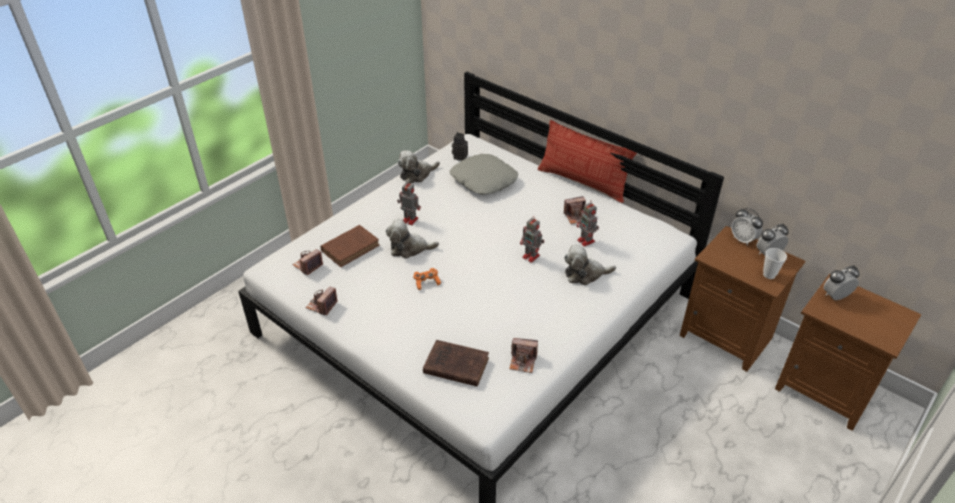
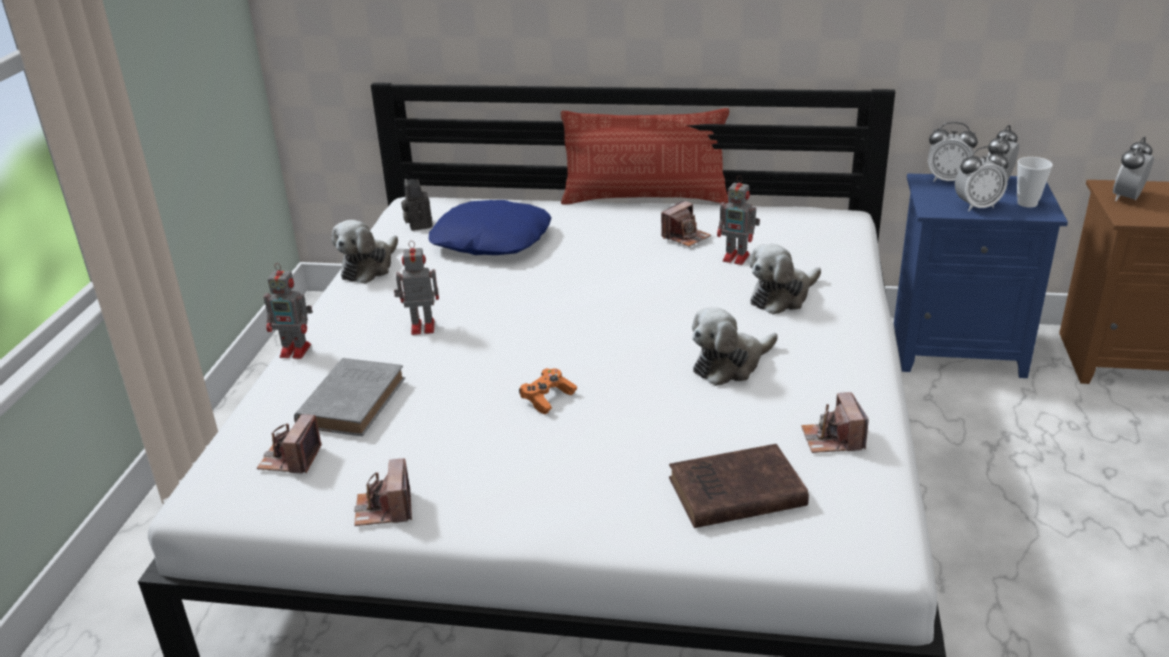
camera: 30 degrees left, 10 degrees down
brown book [320,225,380,267] -> grey book [294,358,405,436]
plush toy [386,219,439,259] -> plush toy moved to [692,307,778,386]
grey pillow [450,154,518,195] -> blue pillow [429,200,551,255]
camera [509,338,538,373] -> camera turned 105 degrees clockwise [801,392,869,453]
toy robot [520,216,544,263] -> toy robot moved to [264,263,313,359]
brown nightstand [679,226,805,372] -> blue nightstand [894,174,1068,378]
none -> alarm clock [955,146,1009,211]

